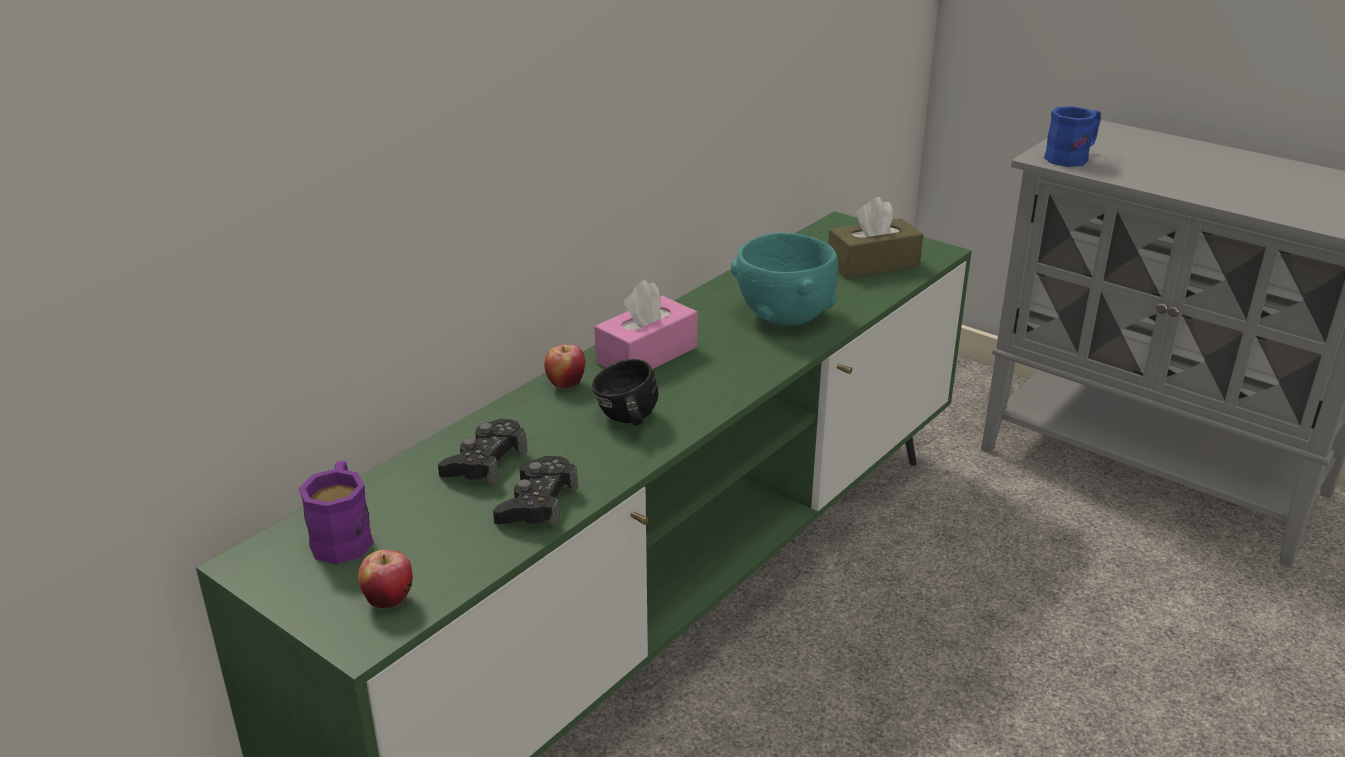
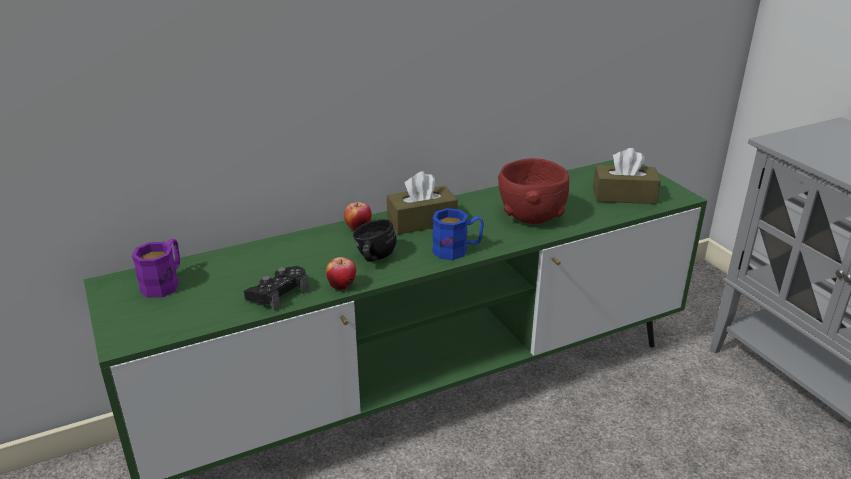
camera: 25 degrees right, 0 degrees up
apple [358,550,413,608] -> apple moved to [326,257,356,290]
black game controller [438,419,527,486] -> none
pink tissue box [595,280,697,369] -> brown tissue box [387,171,458,234]
turquoise bowl [731,232,838,326] -> red bowl [498,158,569,224]
blue mug [1044,106,1101,167] -> blue mug moved to [432,208,484,260]

